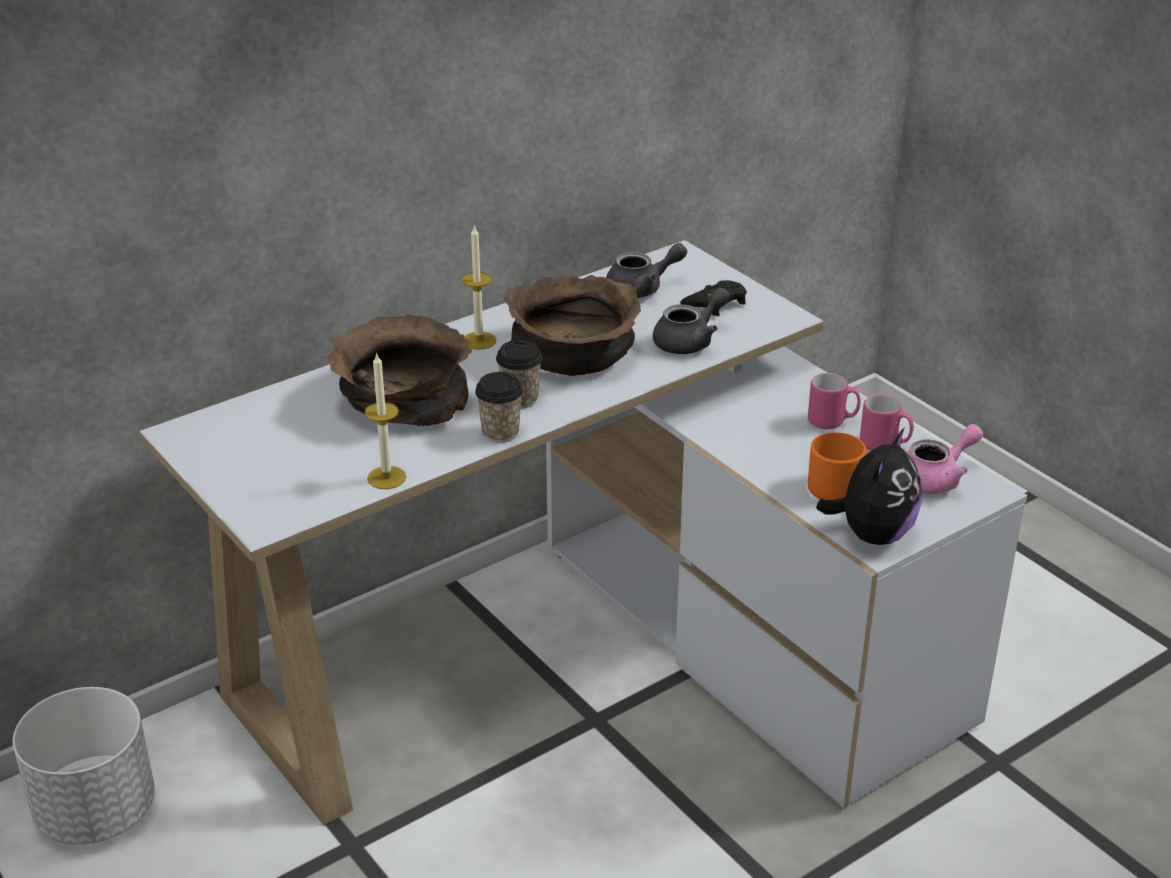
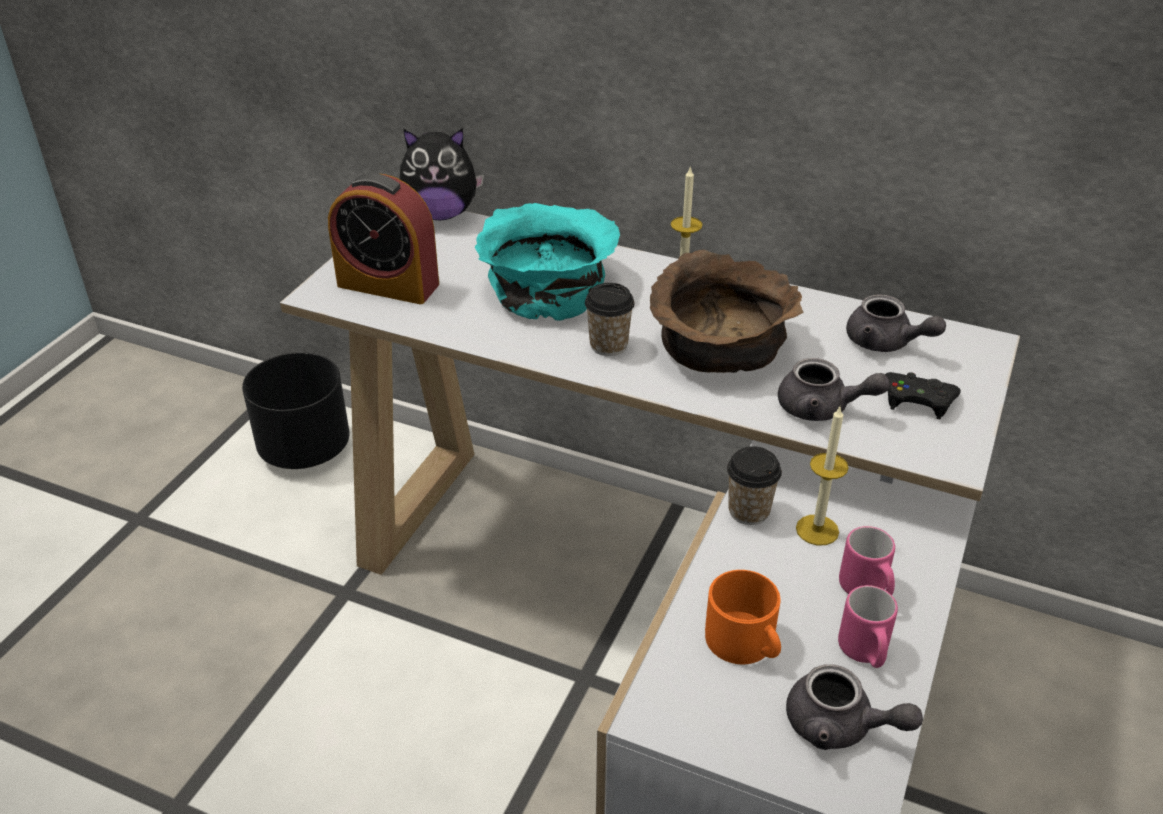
camera: 60 degrees right, 5 degrees up
white planter [13,687,155,844] -> black planter [242,352,350,469]
brown bowl [327,314,472,426] -> turquoise bowl [475,203,620,321]
candle [364,352,407,489] -> candle moved to [796,407,849,546]
cup [475,372,523,443] -> cup moved to [727,446,782,525]
plush toy [816,427,922,545] -> plush toy moved to [400,128,484,220]
pink teapot [907,424,983,494] -> grey teapot [786,664,923,750]
none -> alarm clock [328,173,439,304]

